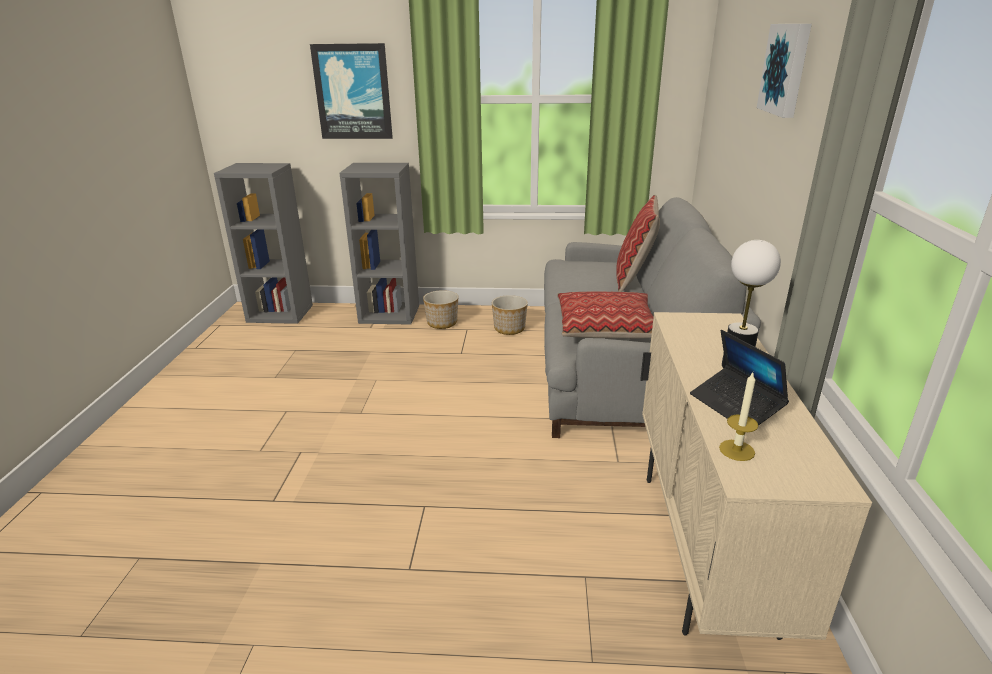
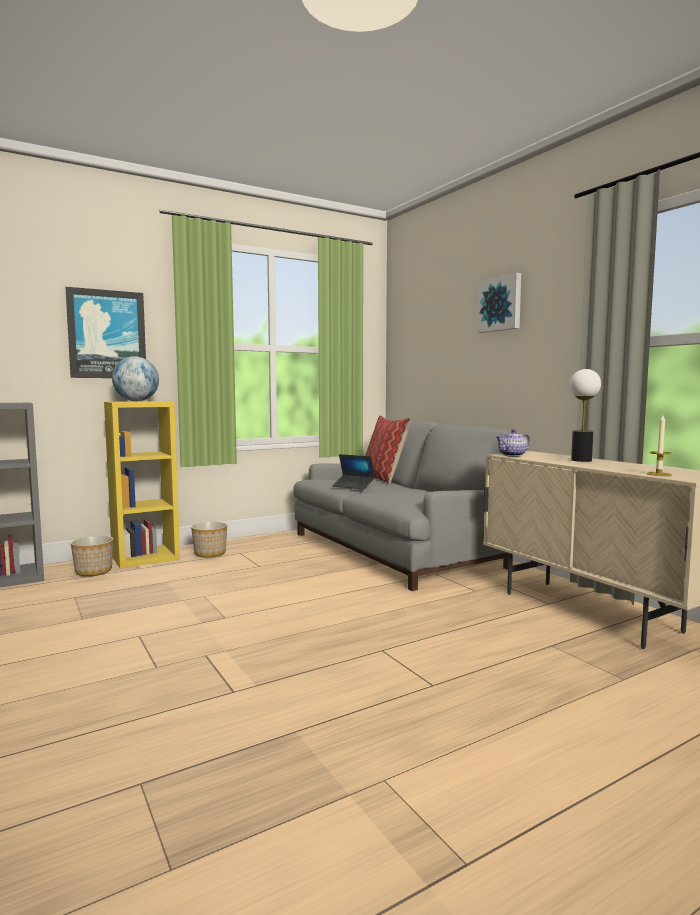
camera: 35 degrees left, 20 degrees down
grey bookcase [339,163,419,325] -> yellow bookcase [104,401,180,569]
planter [492,295,528,335] -> planter moved to [70,536,113,576]
pillow [557,292,653,339] -> none
laptop [690,330,789,425] -> laptop moved to [333,454,375,490]
none -> globe [112,356,159,402]
none -> teapot [495,429,531,456]

